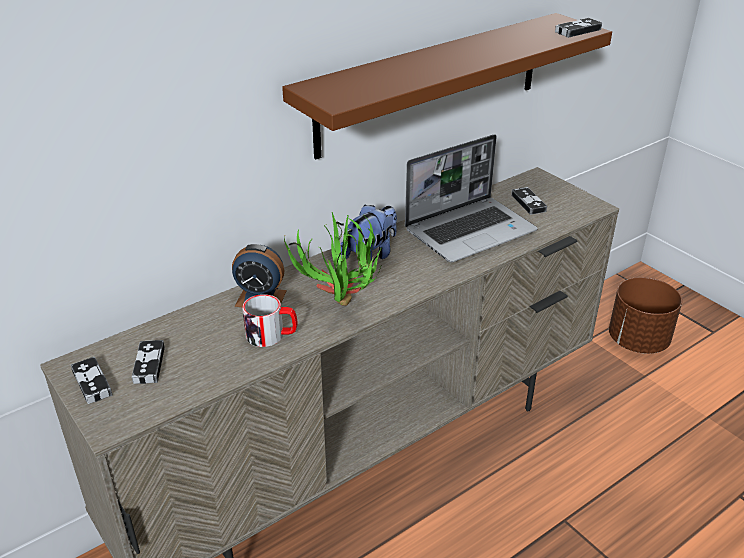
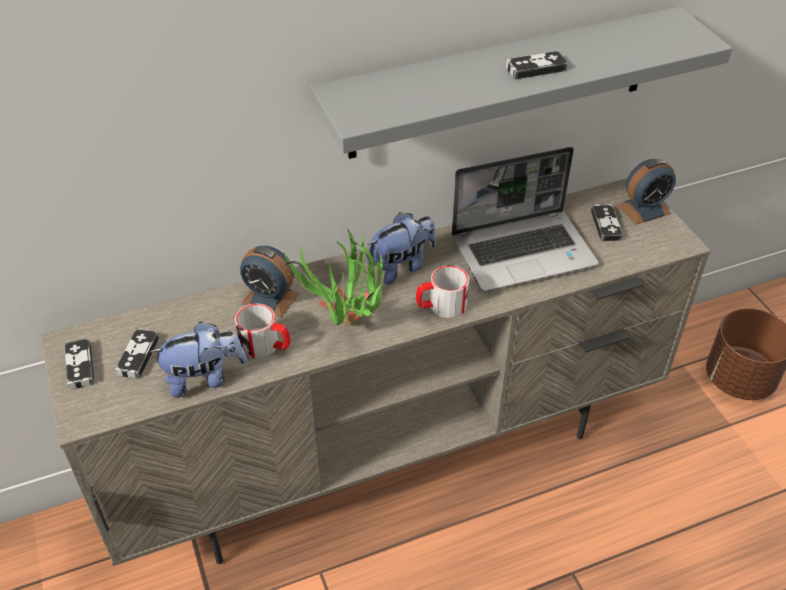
camera: 15 degrees right, 10 degrees up
brown shelf [282,13,612,159] -> grey shelf [310,6,732,159]
game controller [555,18,602,38] -> game controller moved to [505,51,568,80]
none -> plush toy [150,321,247,398]
none -> mug [416,265,469,318]
none -> alarm clock [618,159,676,225]

